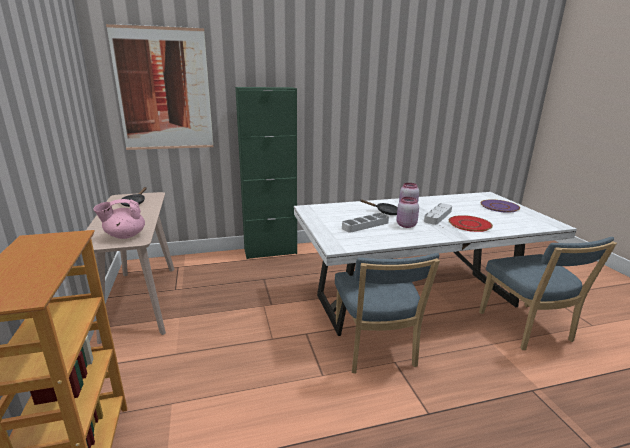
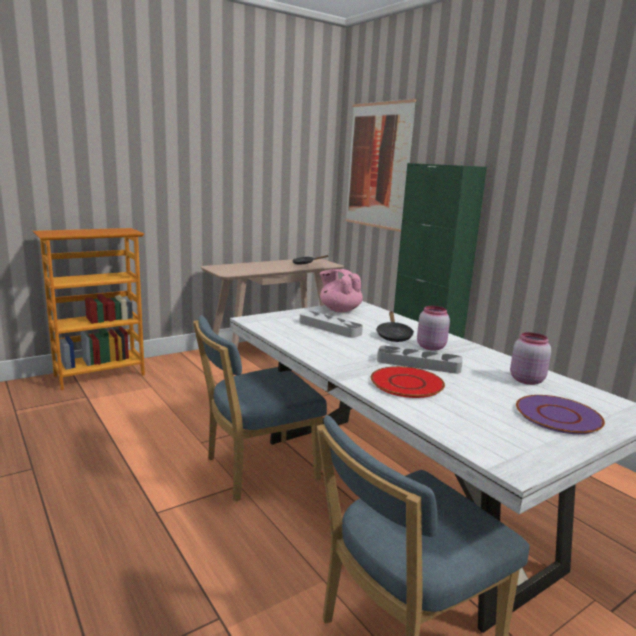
camera: 70 degrees right, 5 degrees down
pink teapot [93,199,145,239] -> pink teapot moved to [320,269,363,313]
pink jar [396,197,419,228] -> pink jar moved to [510,332,551,385]

